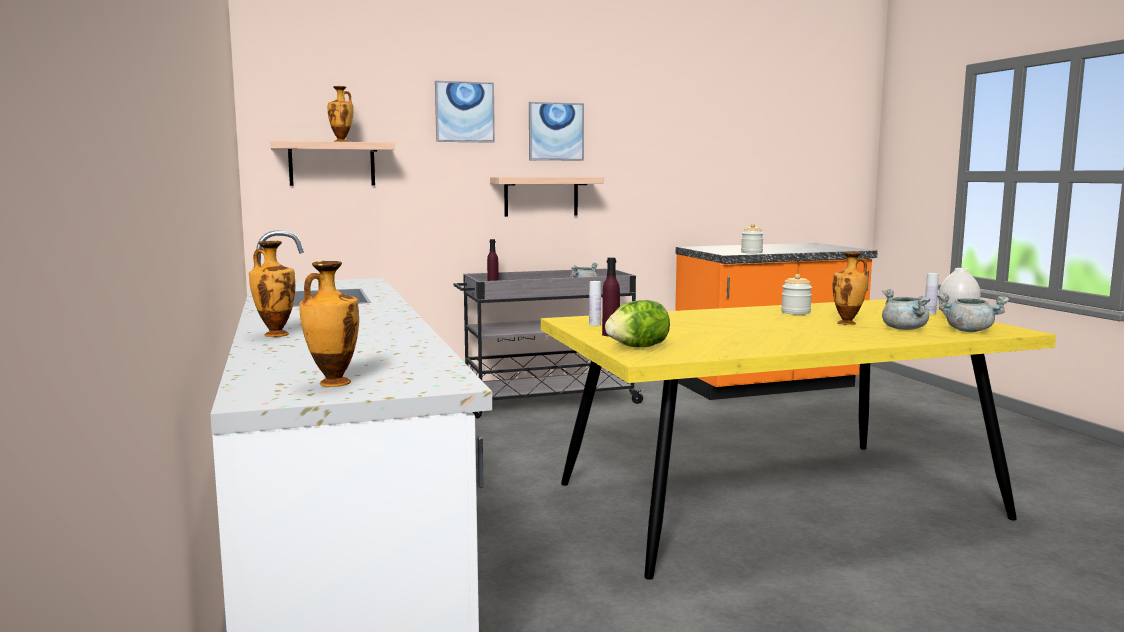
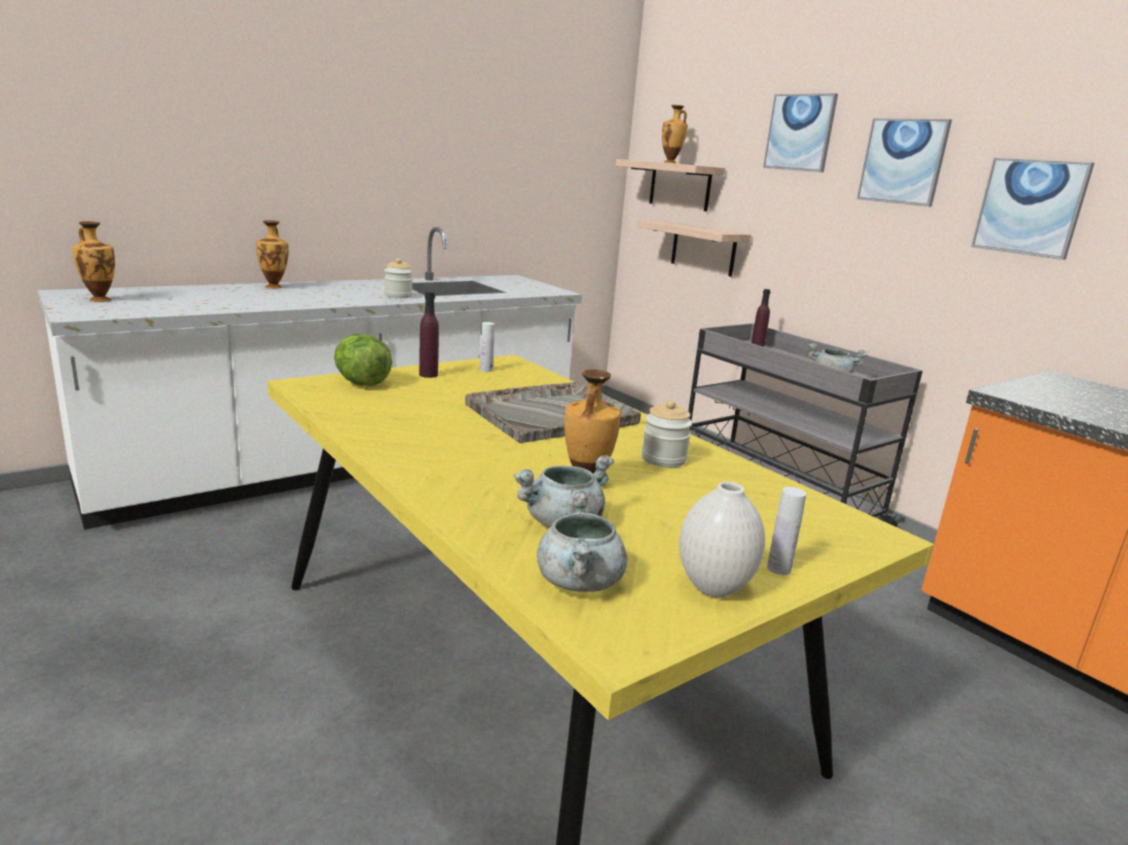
camera: 70 degrees right, 10 degrees up
shelf [490,177,604,217] -> shelf moved to [637,220,751,277]
jar [741,224,764,253] -> jar moved to [384,258,413,298]
none -> grey tray [465,381,641,443]
none -> picture [971,158,1094,260]

